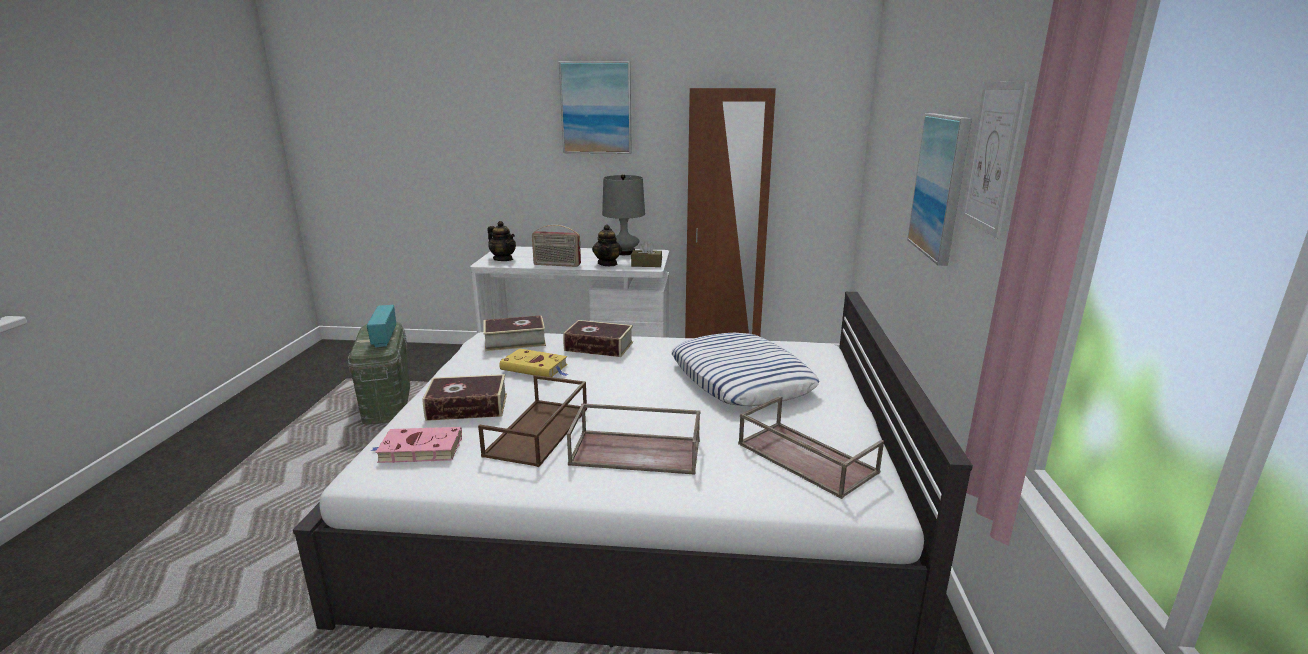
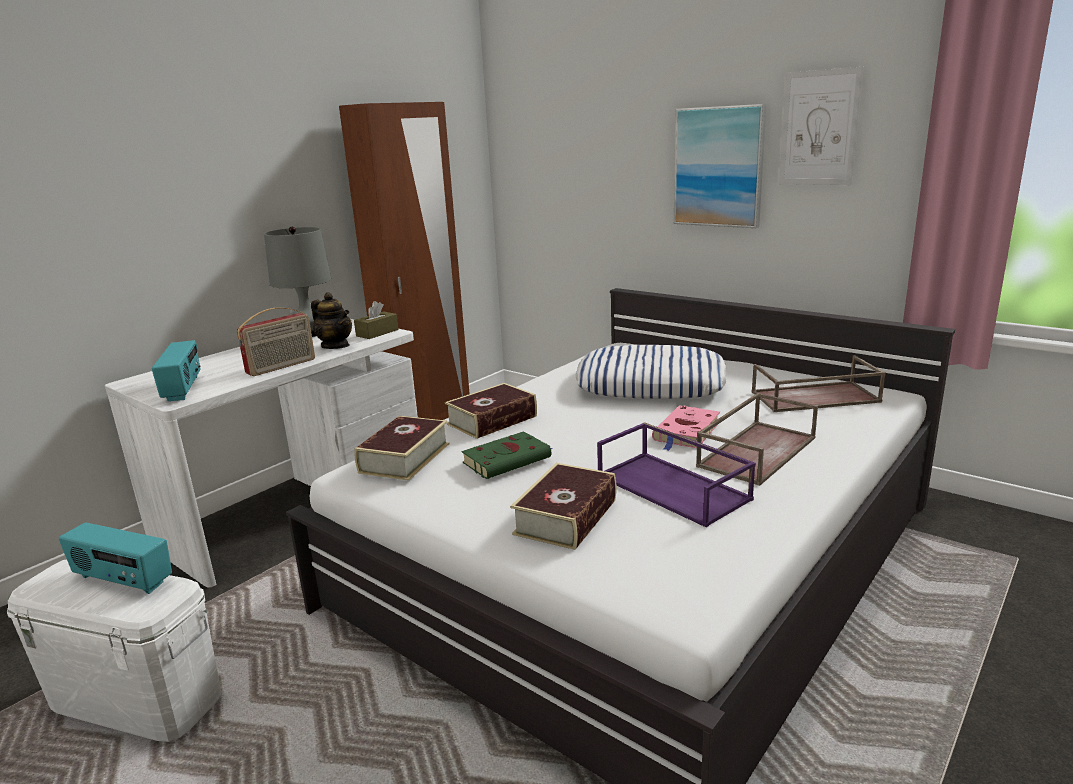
camera: 55 degrees left, 0 degrees up
green storage box [348,321,410,425] -> white storage box [7,559,222,742]
pink book [371,427,462,463] -> pink book moved to [652,405,720,451]
brown tray [478,375,587,467] -> purple tray [597,422,756,527]
teapot [488,221,516,261] -> radio [152,340,201,401]
yellow book [499,348,568,377] -> green book [461,431,553,479]
picture [559,61,632,154] -> none

